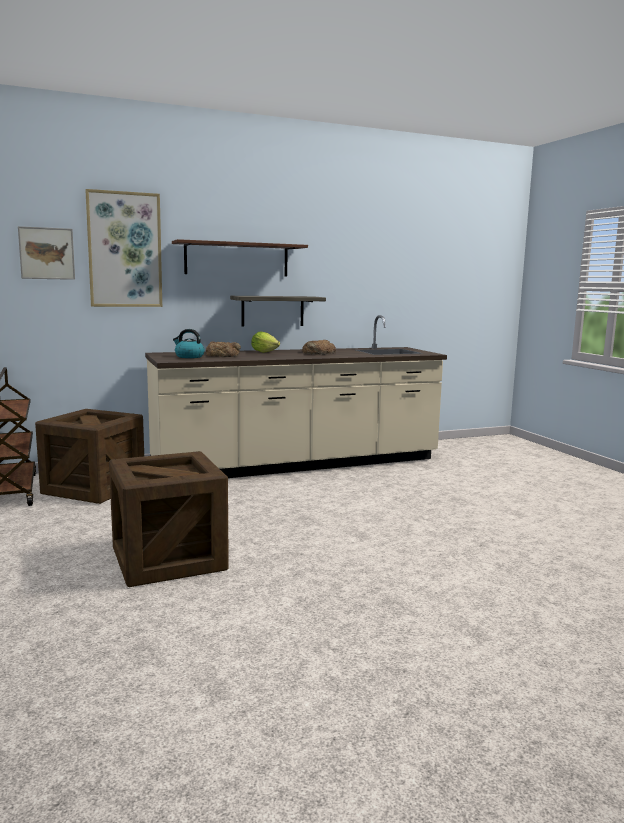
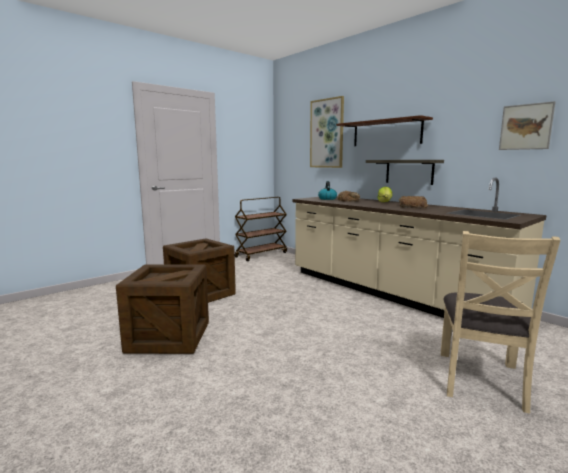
camera: 70 degrees right, 0 degrees up
picture [18,226,75,280] -> picture moved to [499,101,555,150]
crate [35,409,144,504] -> crate moved to [116,265,209,354]
none -> beige chair [441,231,561,414]

